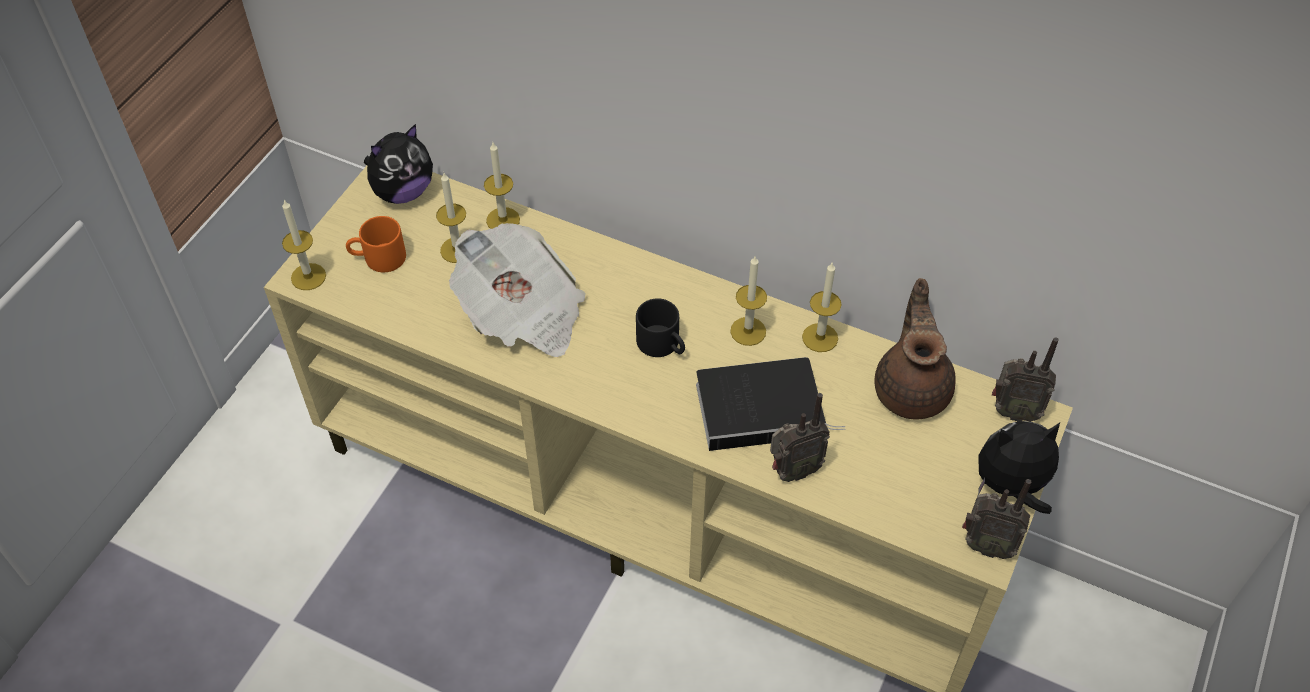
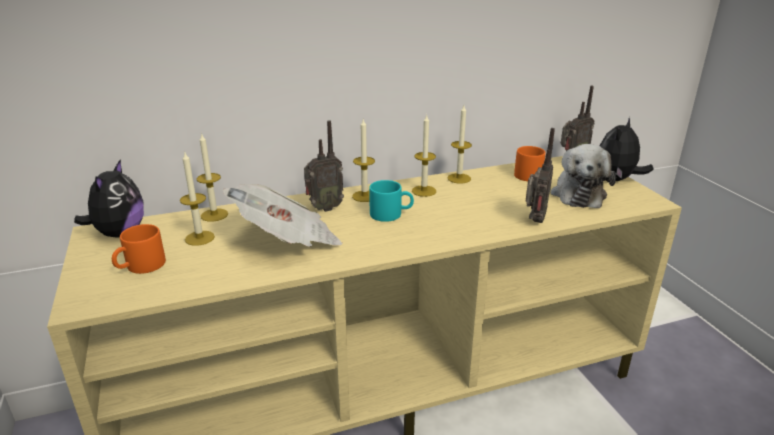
camera: 45 degrees left, 25 degrees down
candle [282,200,326,290] -> candle moved to [352,119,375,202]
black mug [636,298,685,357] -> turquoise mug [369,180,414,222]
book [696,357,845,451] -> none
brown teapot [874,278,956,420] -> orange mug [514,146,546,181]
radio [962,479,1031,559] -> radio moved to [304,121,344,212]
none -> plush toy [551,144,616,208]

